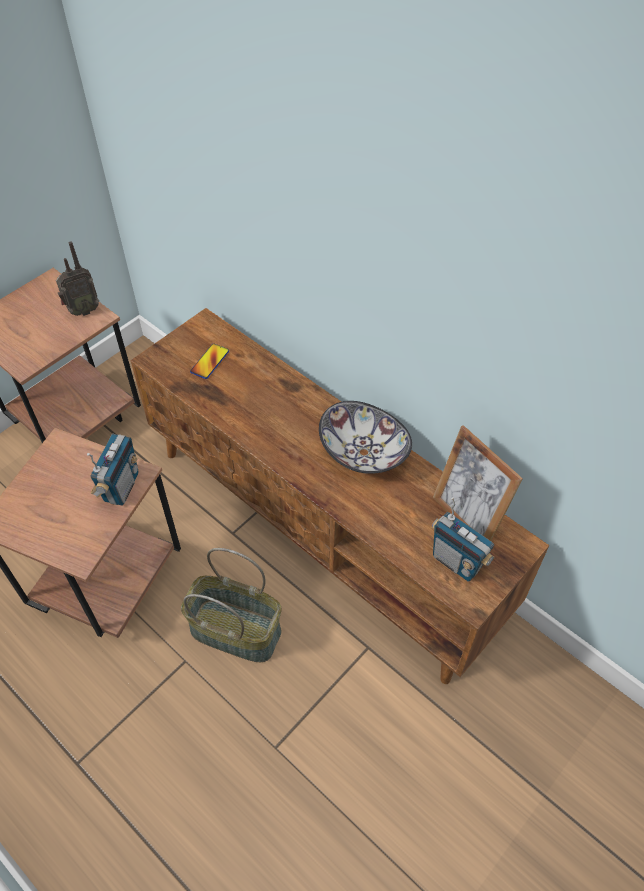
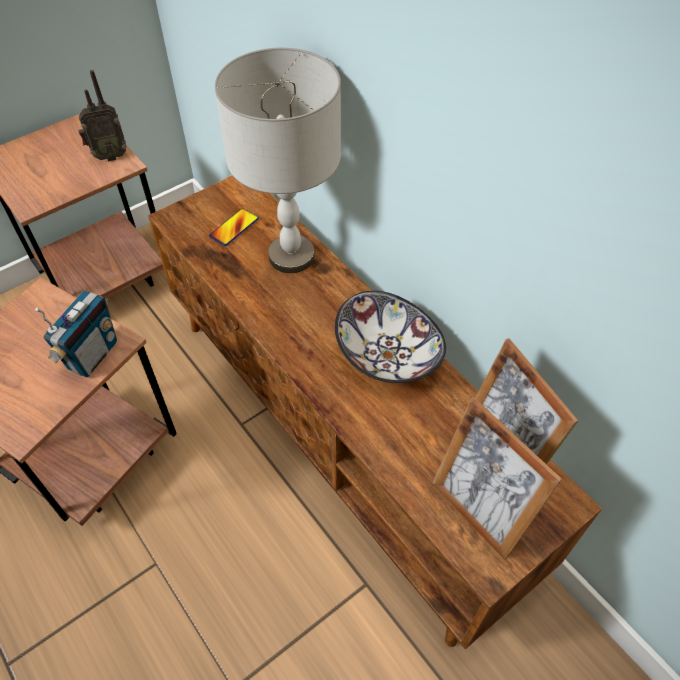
camera: 10 degrees right, 0 degrees up
basket [181,548,282,662] -> none
radio [432,497,495,582] -> picture frame [432,397,562,560]
none -> grey table lamp [215,48,341,273]

